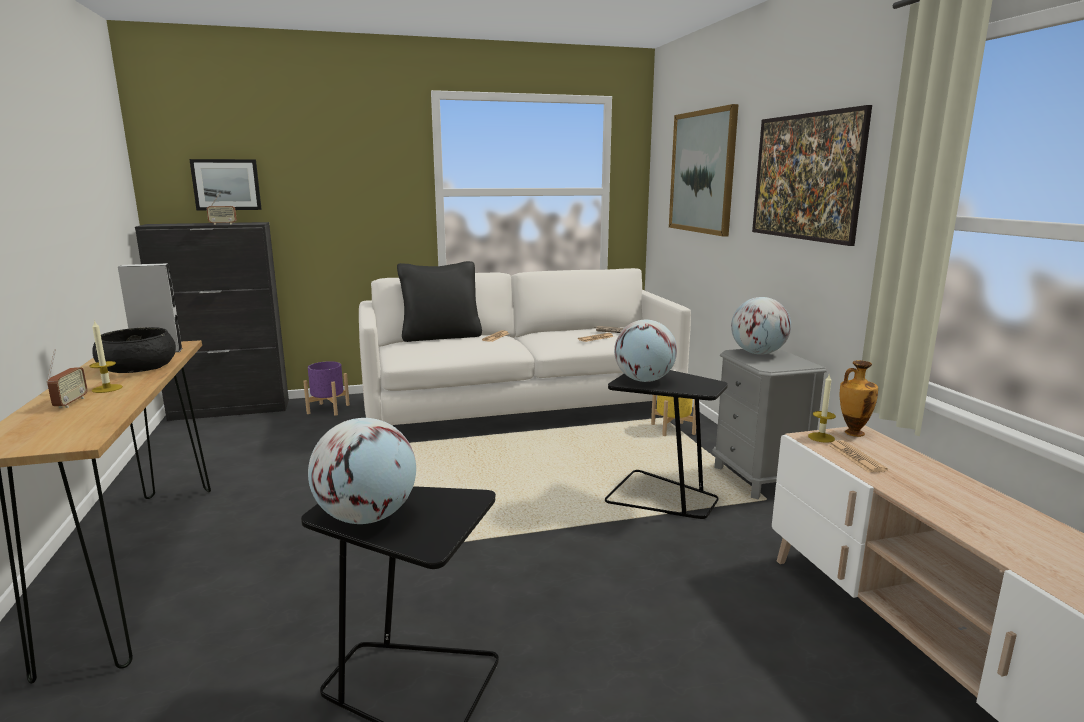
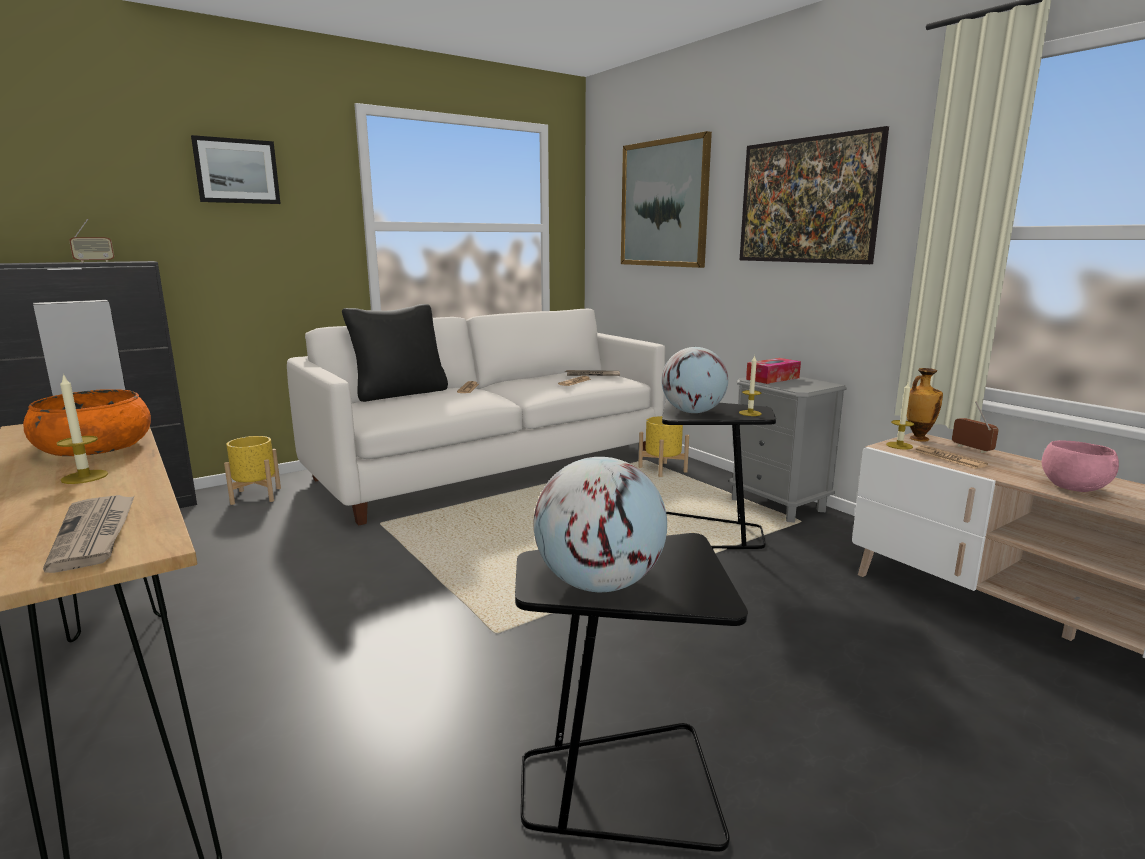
camera: 20 degrees left, 0 degrees up
radio [46,349,88,408] -> radio moved to [952,401,999,453]
black bowl [93,327,176,373] -> orange bowl [23,389,151,456]
picture [189,159,262,211] -> picture moved to [191,135,281,204]
purple planter [303,361,350,416] -> yellow planter [224,436,281,505]
globe [731,297,791,355] -> tissue box [746,358,801,384]
none -> newspaper [43,495,135,573]
none -> candle [739,355,762,416]
none -> pink bowl [1042,440,1119,492]

